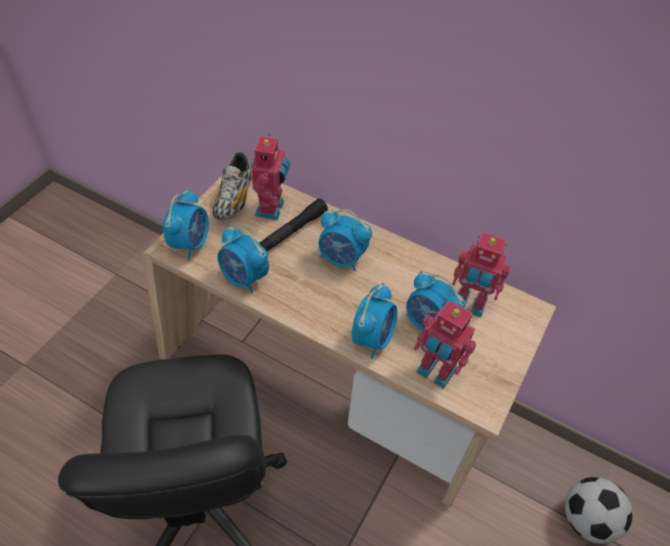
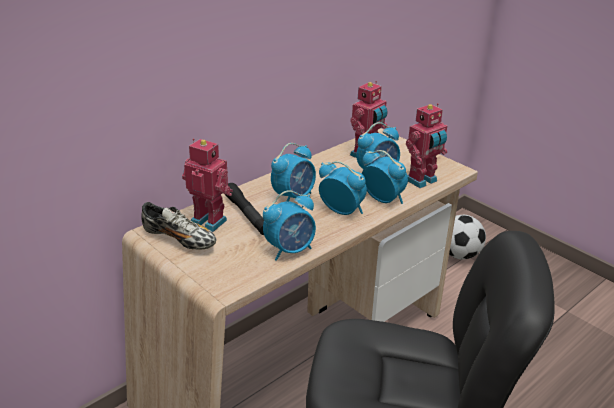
camera: 70 degrees left, 20 degrees down
alarm clock [162,189,209,260] -> alarm clock moved to [319,161,367,215]

